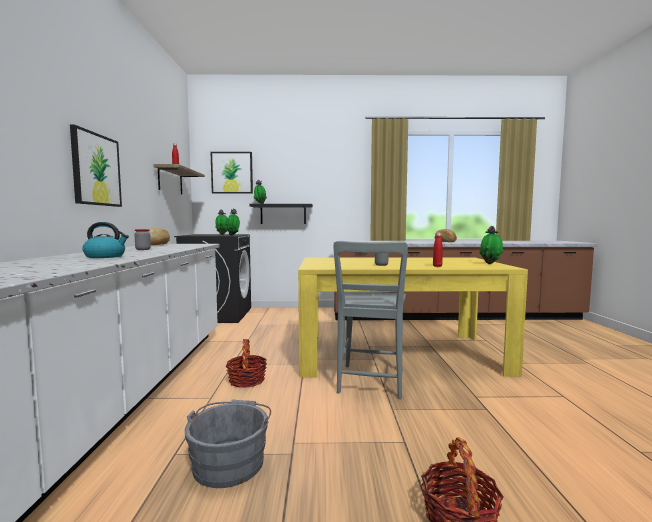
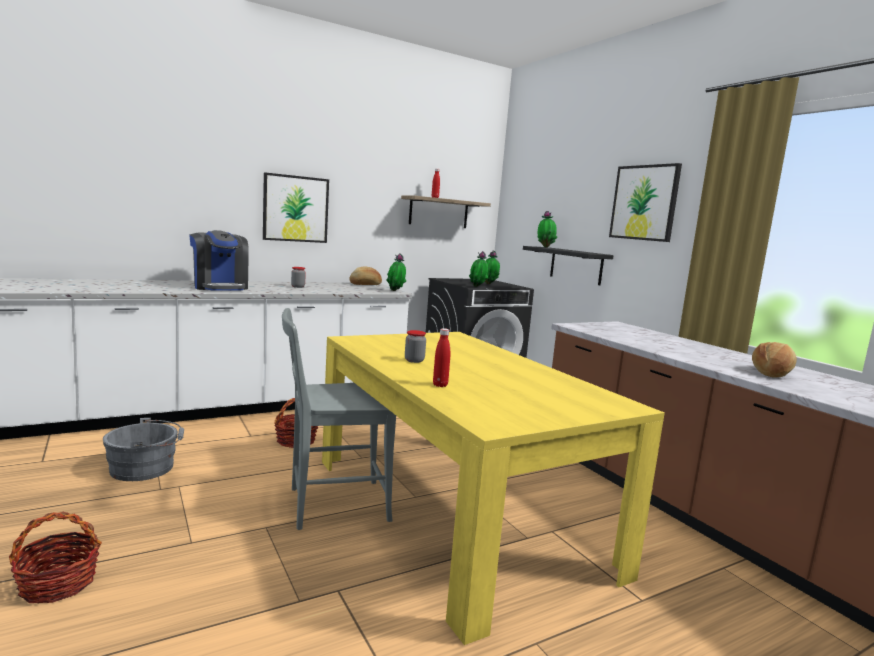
camera: 60 degrees right, 5 degrees up
kettle [82,222,129,258] -> coffee machine [189,230,249,291]
picture [210,152,253,193] -> picture moved to [609,163,682,242]
potted plant [479,226,504,264] -> potted plant moved to [387,253,406,291]

